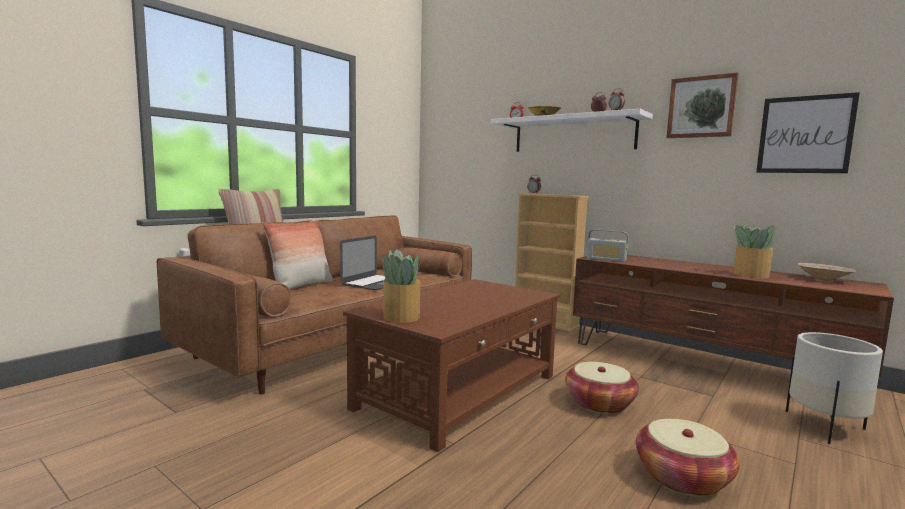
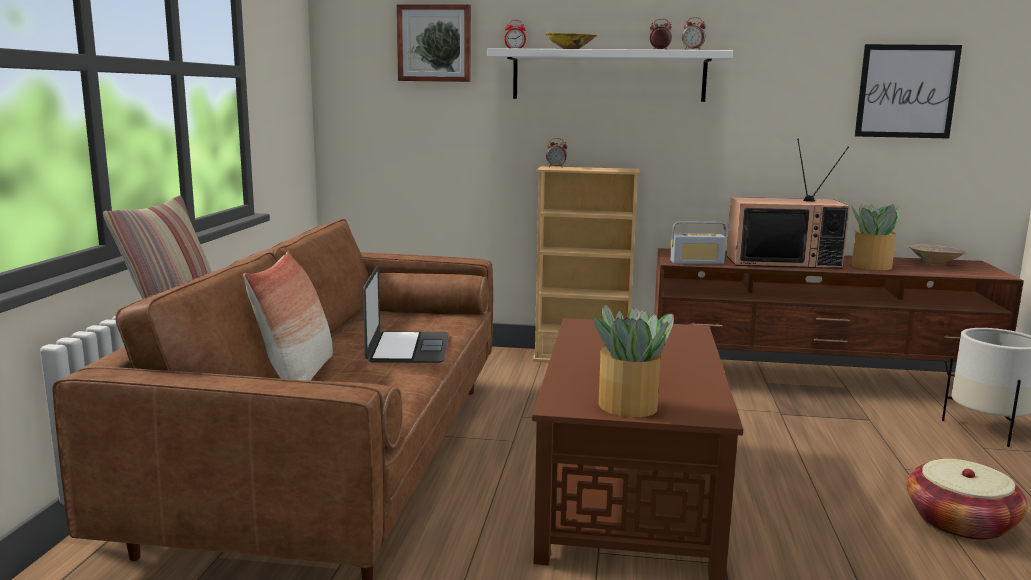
camera: 30 degrees left, 5 degrees up
basket [565,362,639,414] -> none
picture [667,72,739,138] -> picture moved to [397,4,471,82]
none -> television [727,138,850,269]

